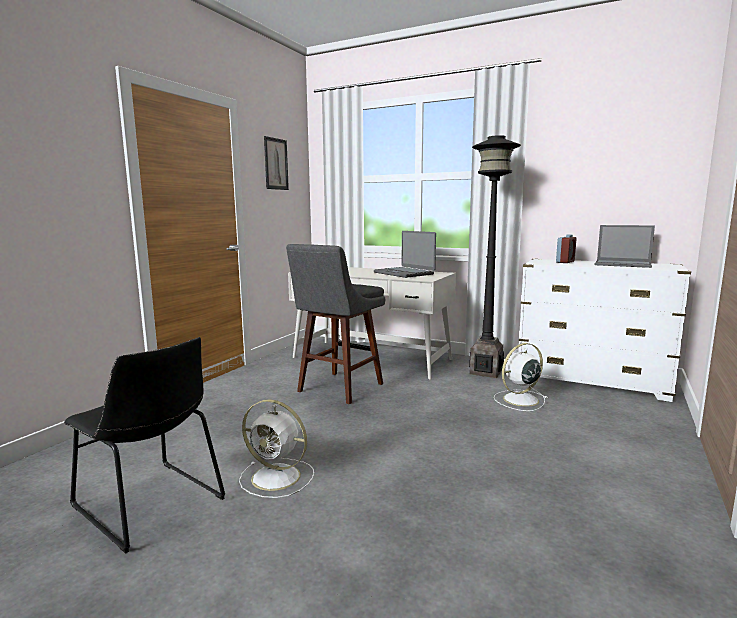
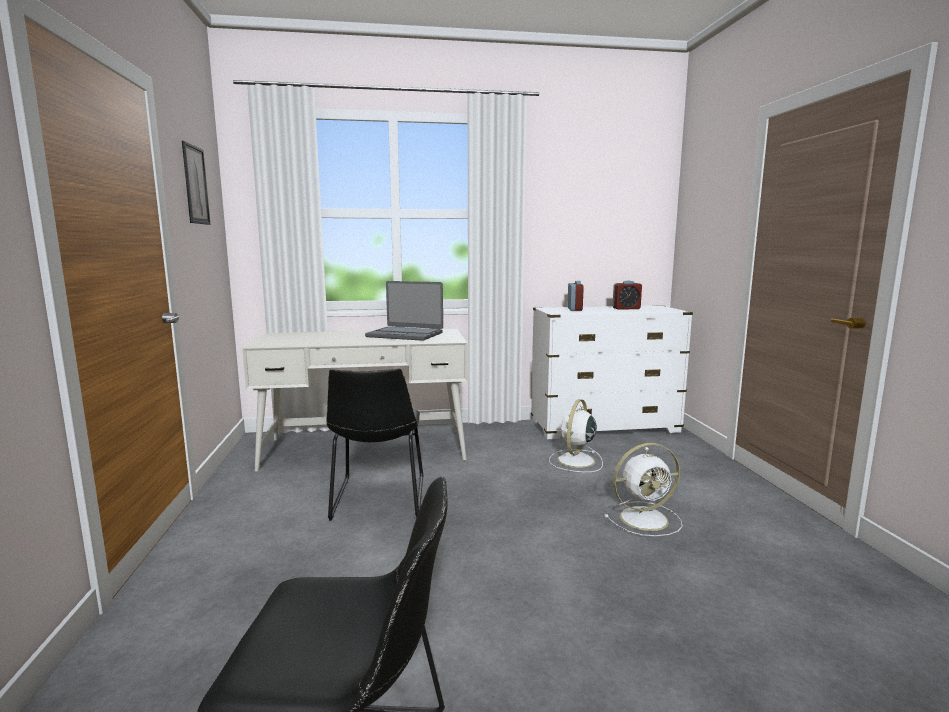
camera: 35 degrees left, 0 degrees up
white fan [239,399,314,498] -> white fan moved to [605,443,683,536]
grey stool [286,244,385,404] -> black chair [326,369,423,521]
black floor lamp [469,135,521,378] -> none
laptop [594,225,655,268] -> alarm clock [613,280,642,310]

